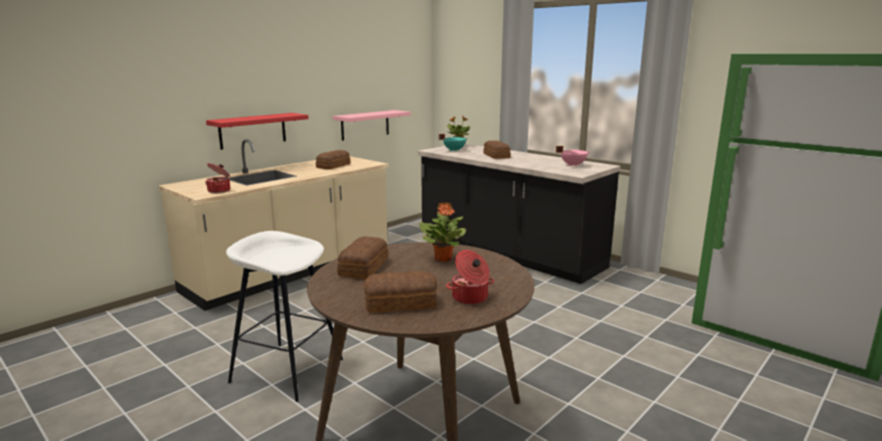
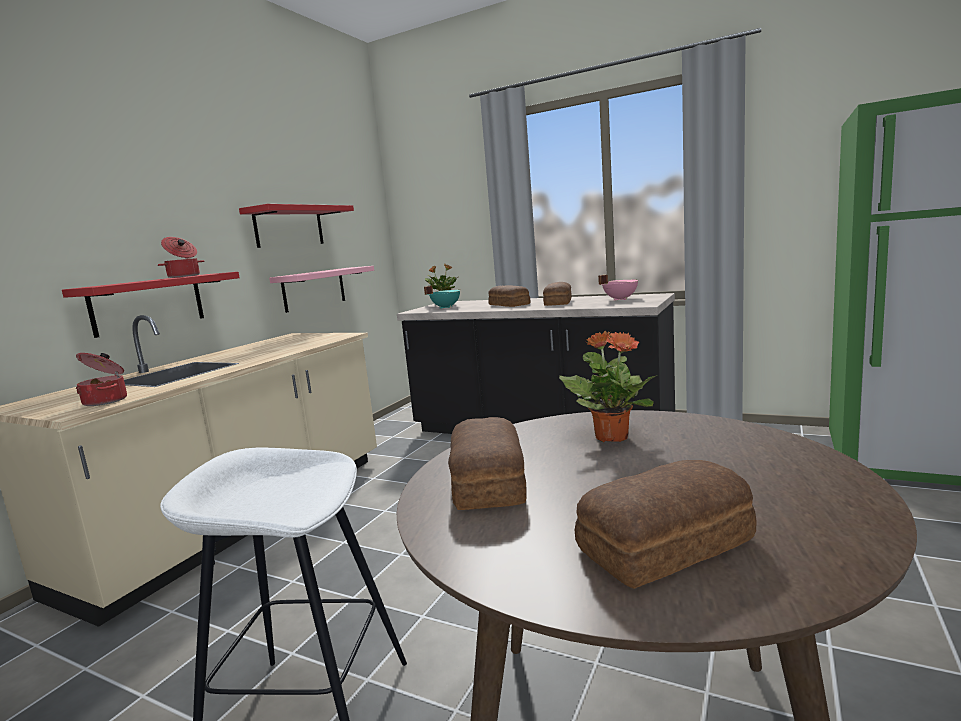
camera: 15 degrees left, 5 degrees down
bread [316,150,351,170] -> bread moved to [543,282,572,306]
cooking pot [446,250,494,305] -> cooking pot moved to [158,237,204,278]
none -> red shelf [239,204,354,248]

